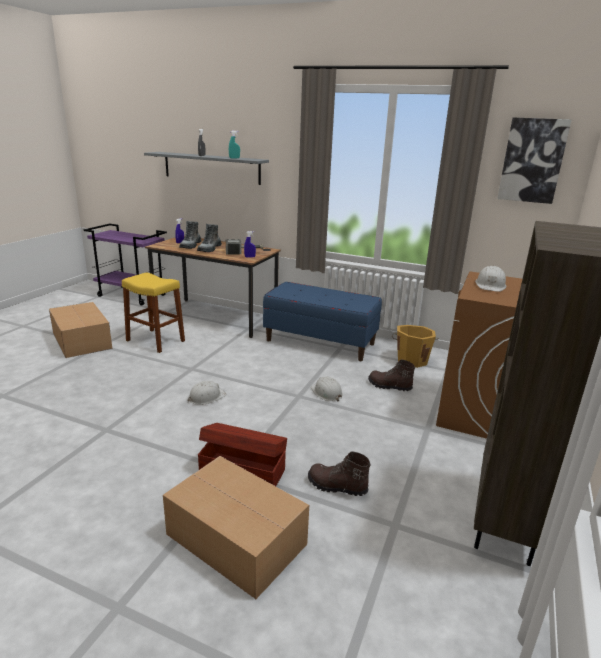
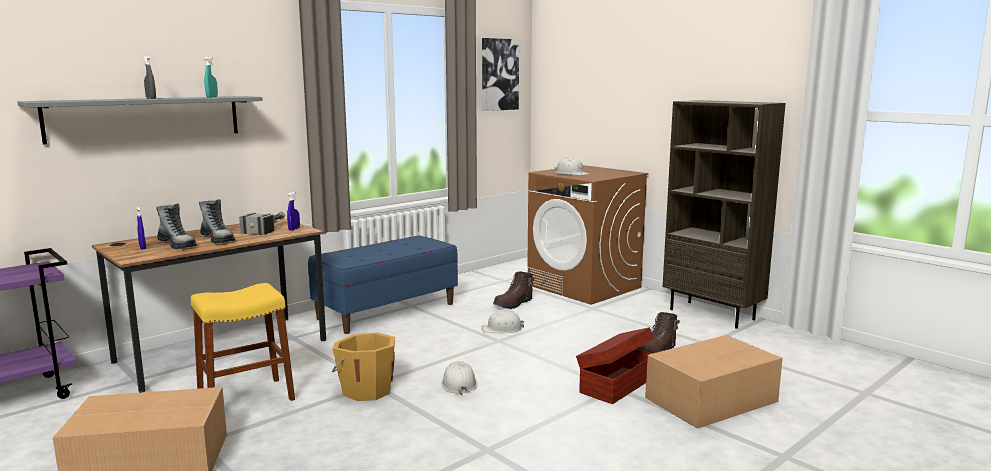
camera: 65 degrees left, 10 degrees down
orange bucket [392,325,439,368] -> orange bucket moved to [332,332,395,401]

